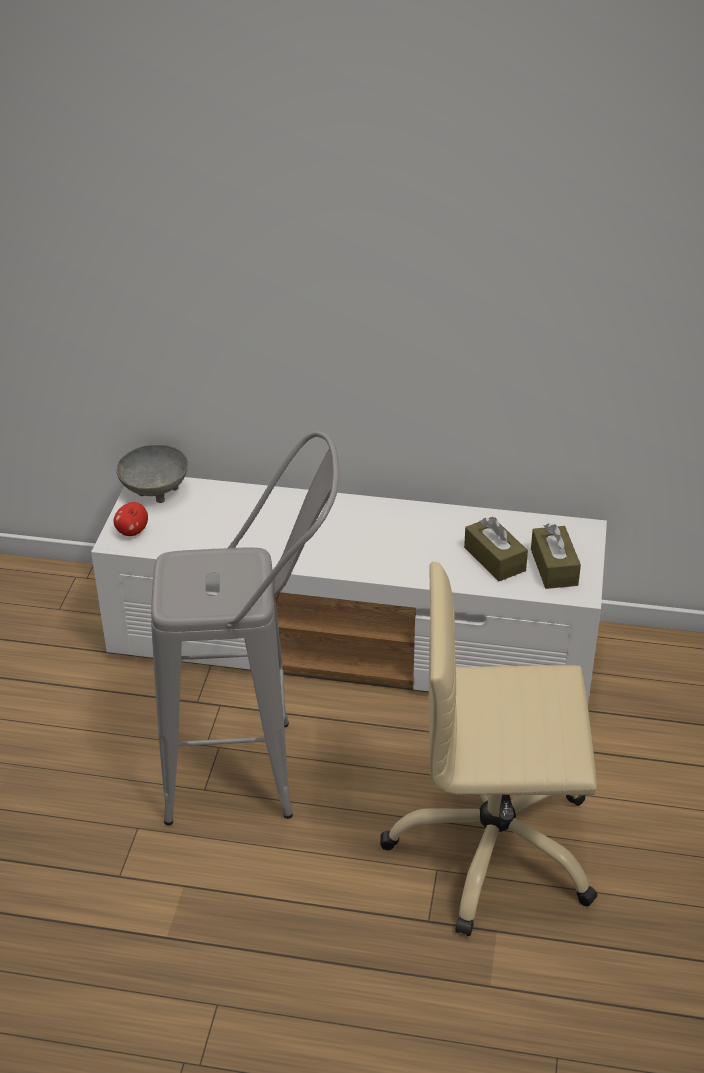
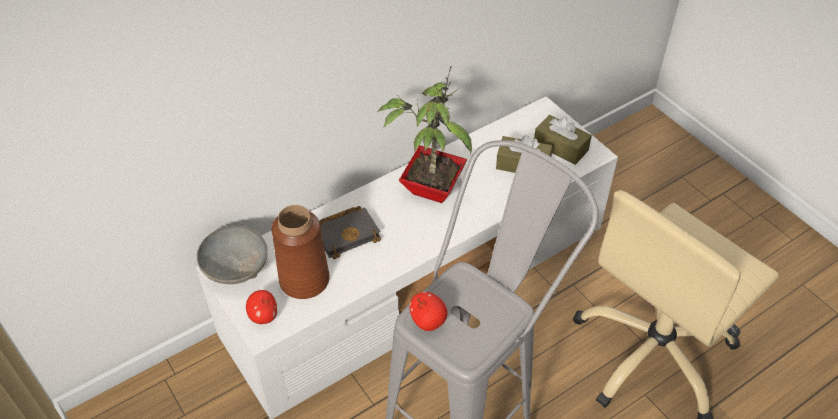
camera: 45 degrees left, 10 degrees up
none -> brown vase [271,205,330,299]
none -> black book [319,206,381,259]
none -> potted plant [378,65,472,203]
none -> apple [409,292,447,331]

